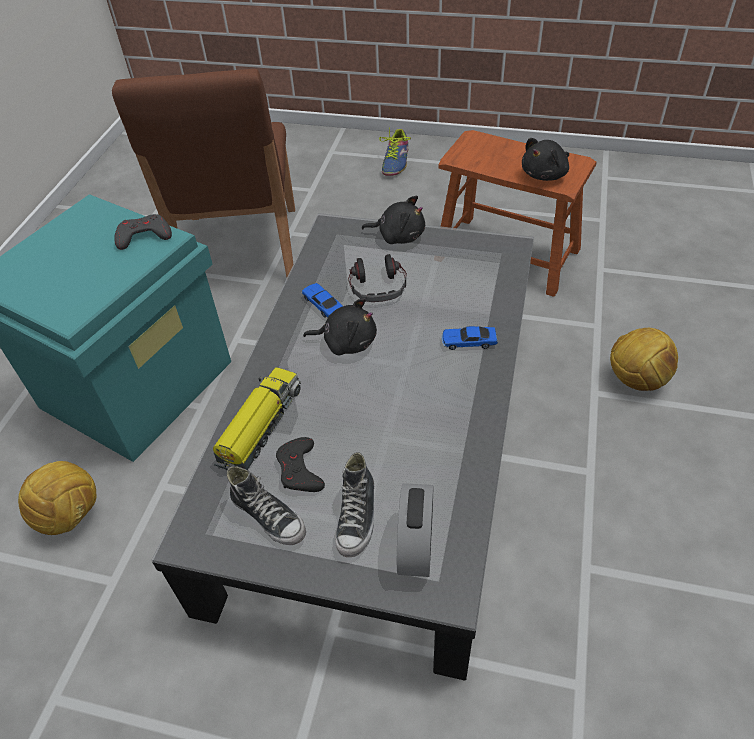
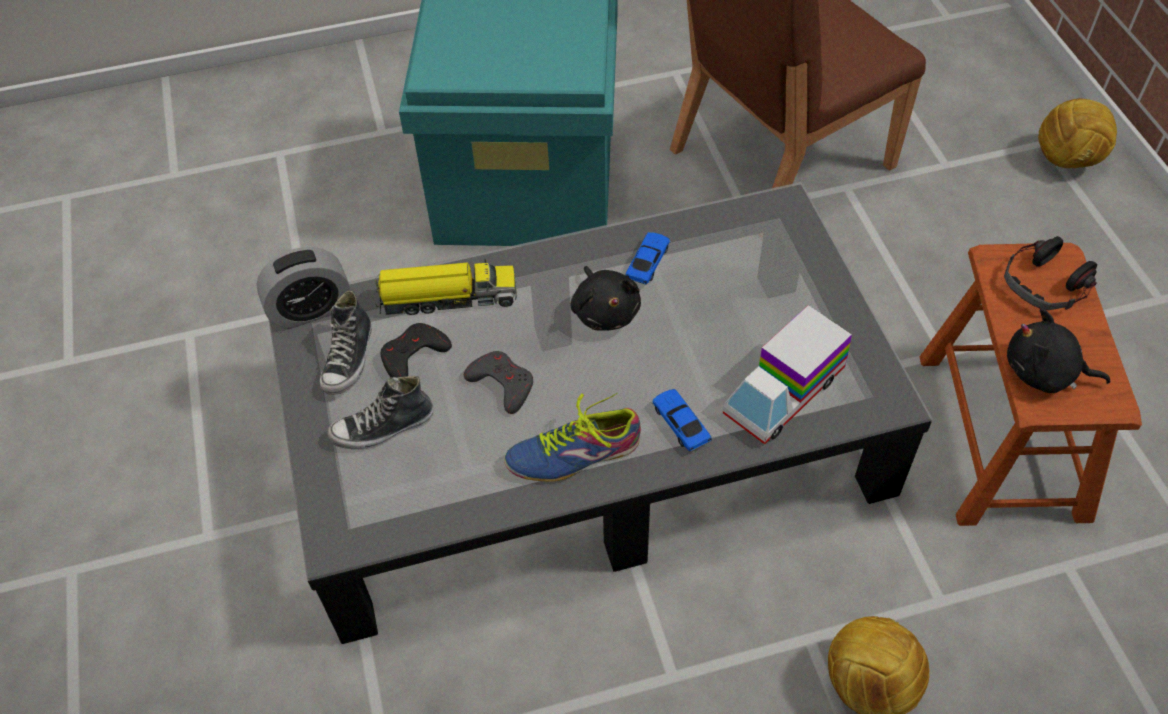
camera: 60 degrees right, 5 degrees up
football [18,461,97,535] -> football moved to [1038,99,1117,168]
grey game controller [114,214,172,250] -> grey game controller moved to [464,351,533,414]
headphones [348,254,407,302] -> headphones moved to [1004,236,1097,310]
black plush toy [362,196,425,244] -> none
shoe [379,127,411,176] -> shoe moved to [504,392,641,481]
alarm clock [397,483,433,577] -> alarm clock moved to [256,247,350,329]
none -> toy truck [723,305,852,444]

